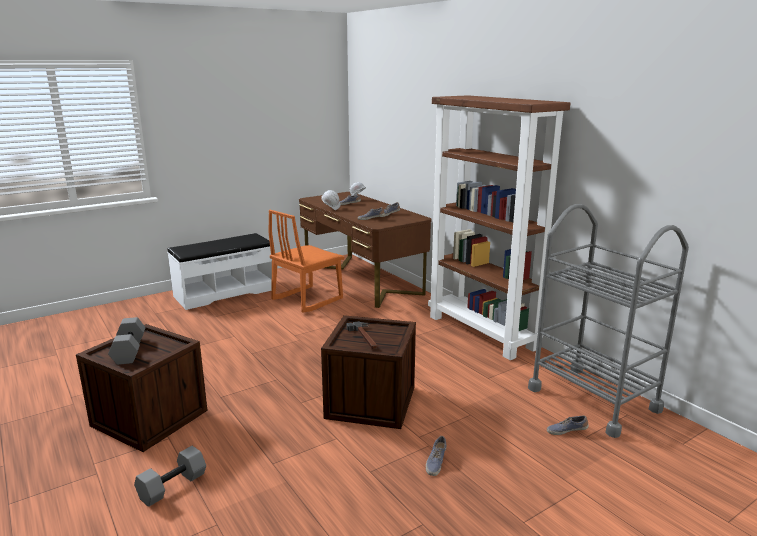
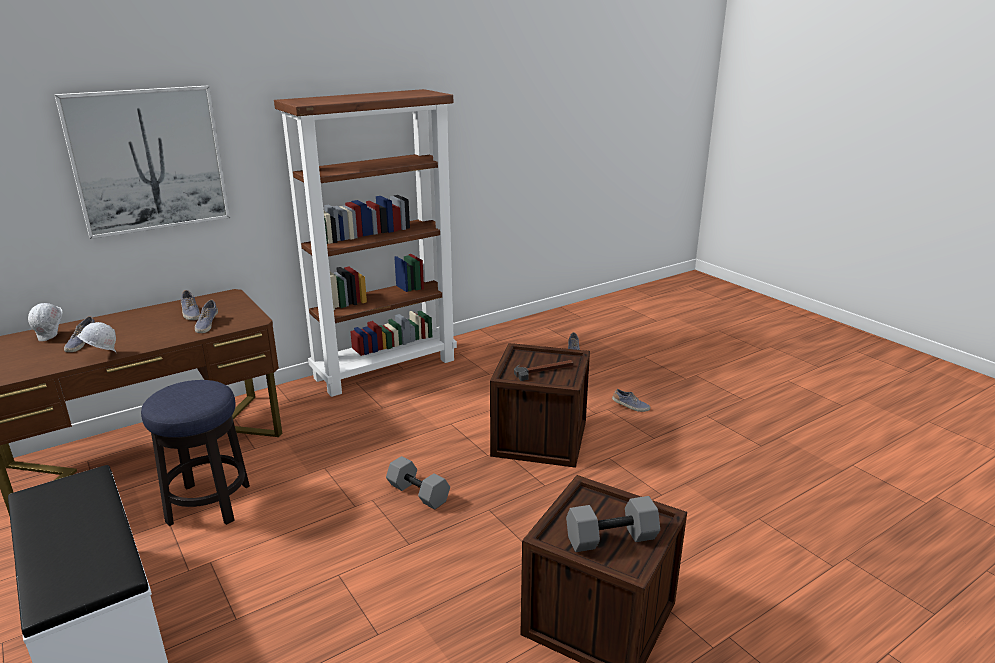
camera: 90 degrees left, 5 degrees up
grey dumbbell [134,446,206,507] -> grey dumbbell moved to [386,456,450,510]
orange chair [268,210,344,313] -> stool [141,380,250,526]
grey cart [528,204,689,438] -> none
none -> picture [54,86,230,239]

